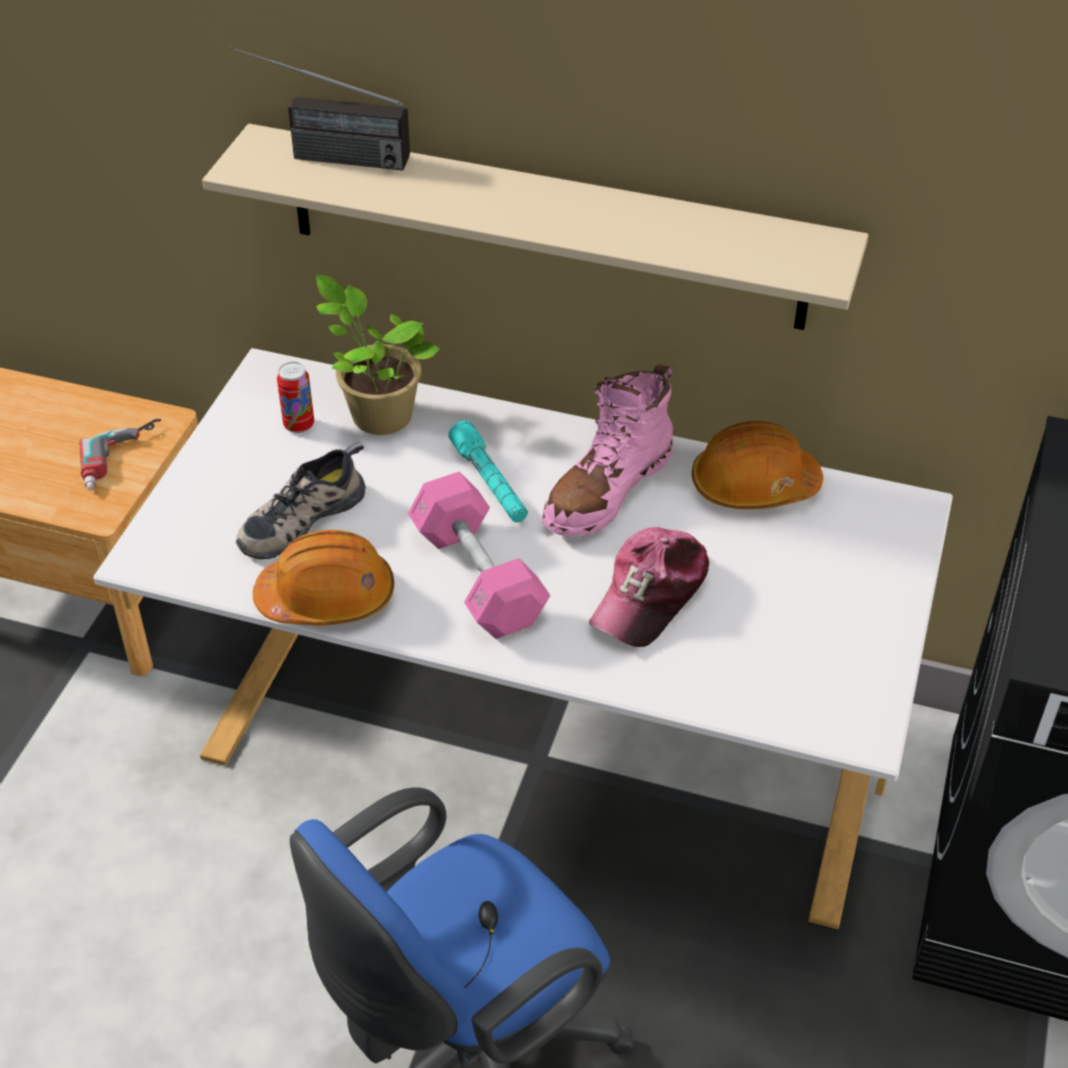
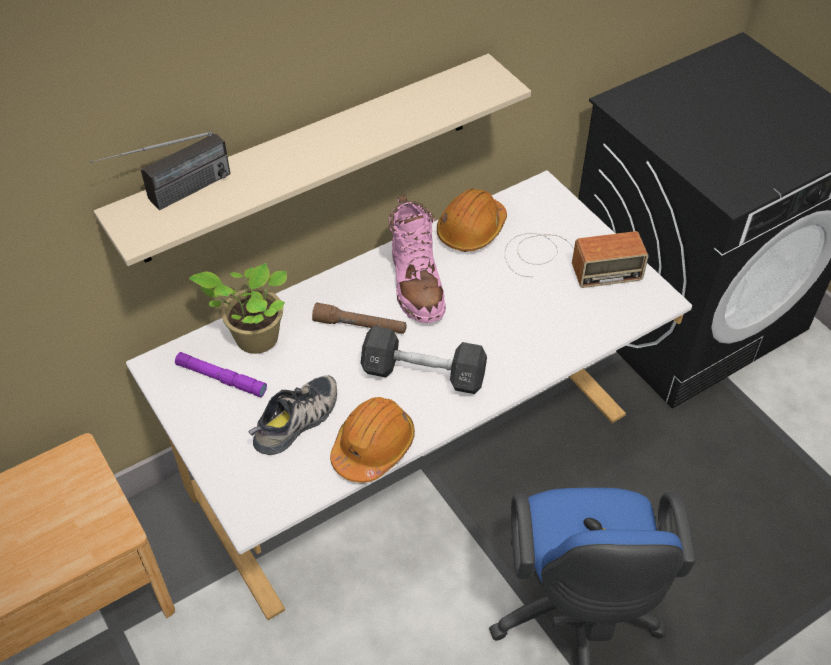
camera: 50 degrees left, 5 degrees up
power drill [79,419,161,490] -> none
shoe [236,443,366,560] -> shoe turned 135 degrees counterclockwise [248,375,337,455]
can [277,362,314,433] -> purple flashlight [175,352,267,397]
pink dumbbell [408,471,551,639] -> black dumbbell [361,326,487,394]
turquoise flashlight [448,421,528,522] -> brown flashlight [312,302,407,334]
cap [589,527,709,647] -> none
none -> radio [504,231,649,288]

